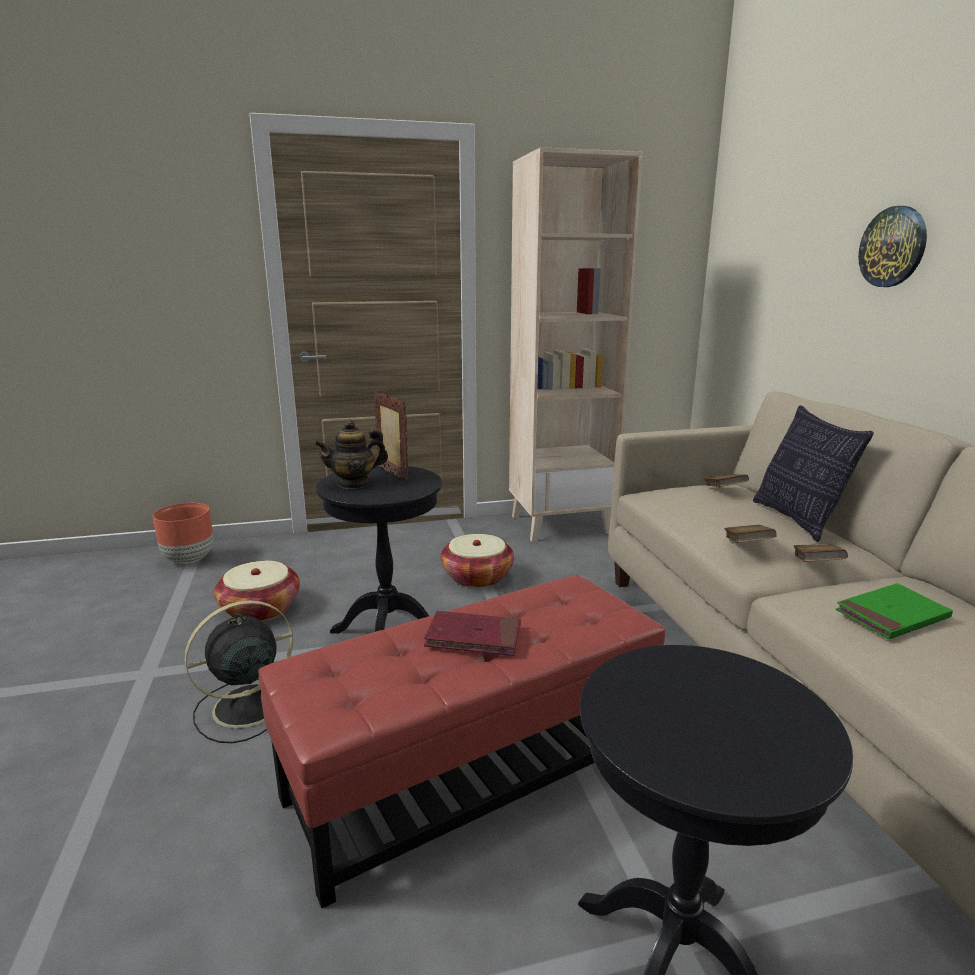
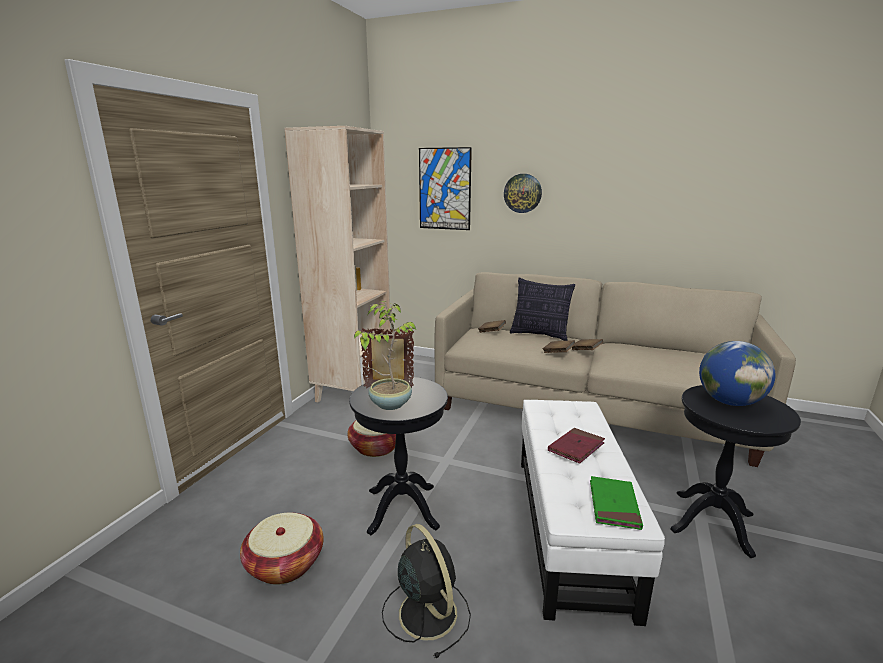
camera: 55 degrees left, 0 degrees up
brown planter [153,503,213,564] -> none
black fan [184,600,293,743] -> black fan turned 150 degrees clockwise [382,524,471,658]
red ottoman [258,575,665,909] -> white ottoman [521,400,665,626]
teapot [314,420,388,489] -> potted plant [354,301,416,410]
green book [836,583,953,639] -> green book moved to [590,476,643,530]
none -> picture [419,147,472,230]
none -> globe [699,341,775,406]

